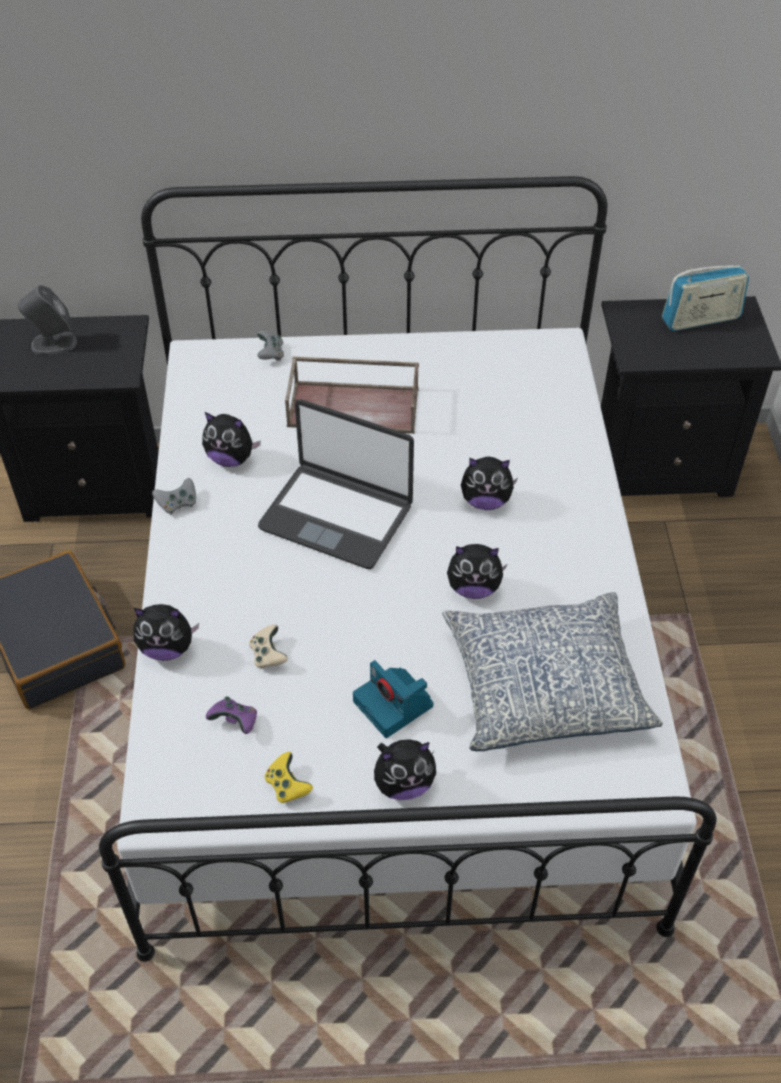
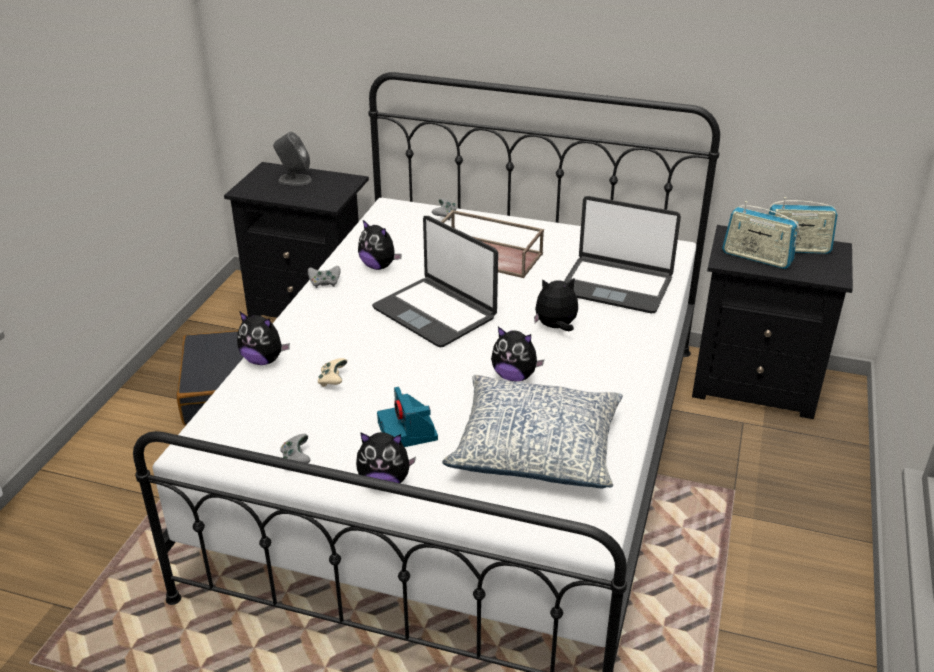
camera: 20 degrees right, 15 degrees down
purple game controller [206,697,257,734] -> none
yellow game controller [265,752,313,803] -> grey game controller [280,434,310,463]
plush toy [461,457,518,510] -> plush toy turned 150 degrees clockwise [534,277,578,331]
none -> laptop [564,196,681,313]
none -> radio [722,201,799,269]

